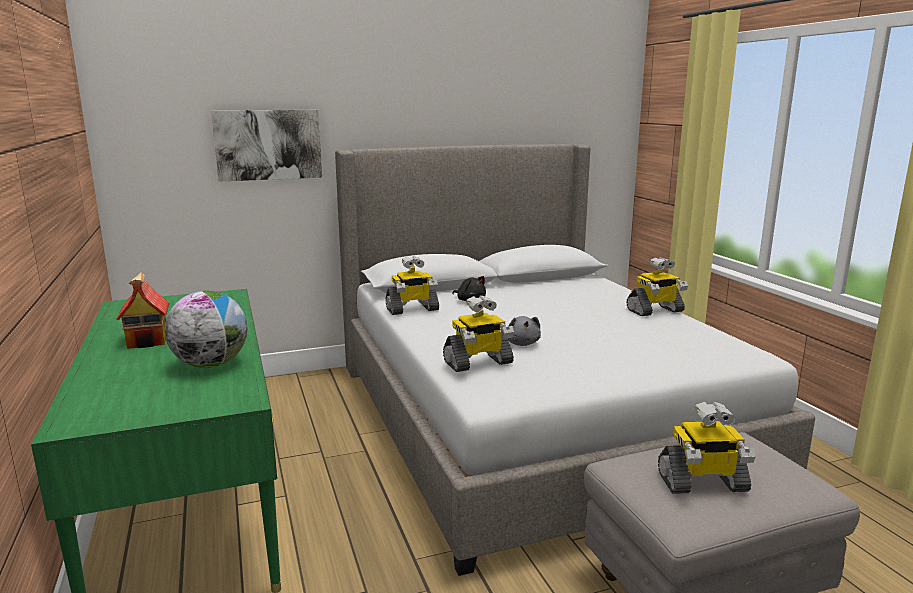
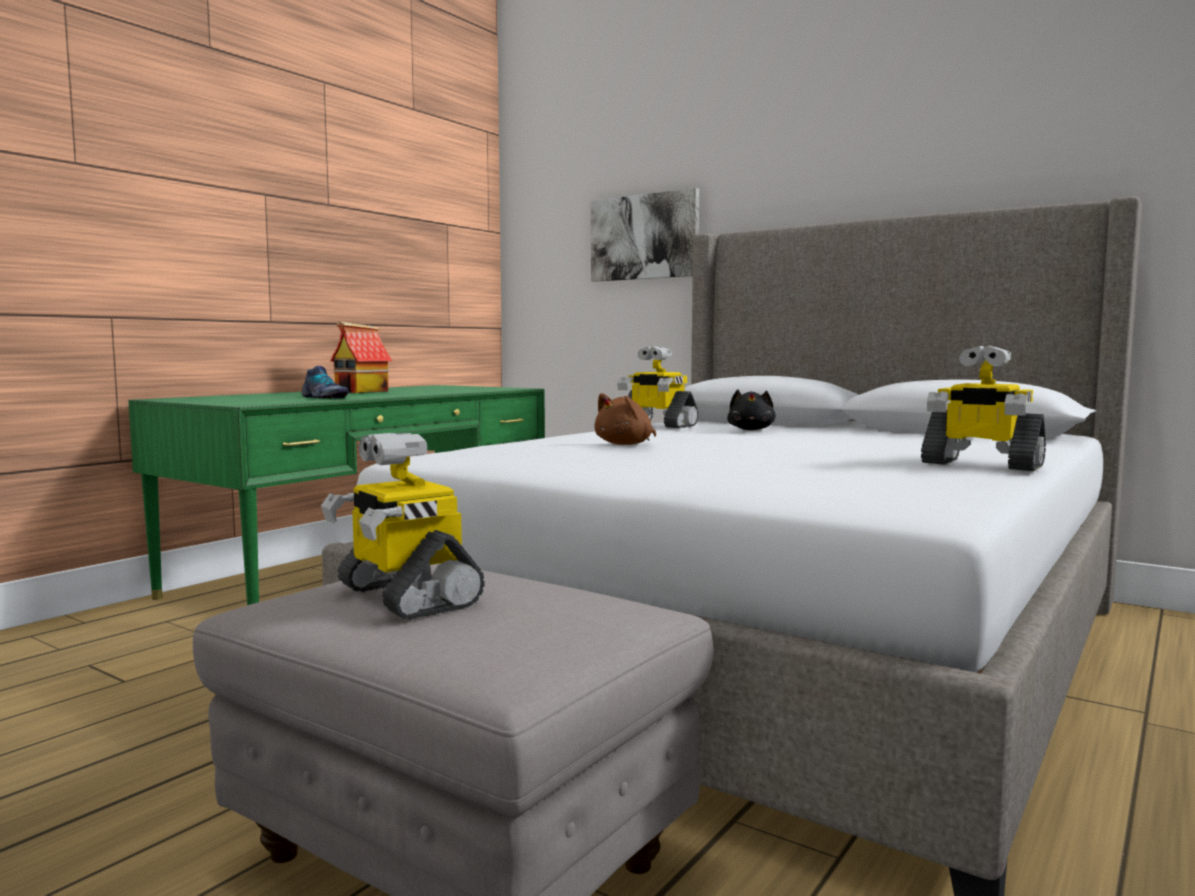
camera: 55 degrees right, 10 degrees down
globe [165,291,247,368] -> shoe [302,366,349,399]
toy robot [443,295,514,372] -> none
grey plush toy [508,316,541,346] -> brown plush toy [594,393,656,445]

